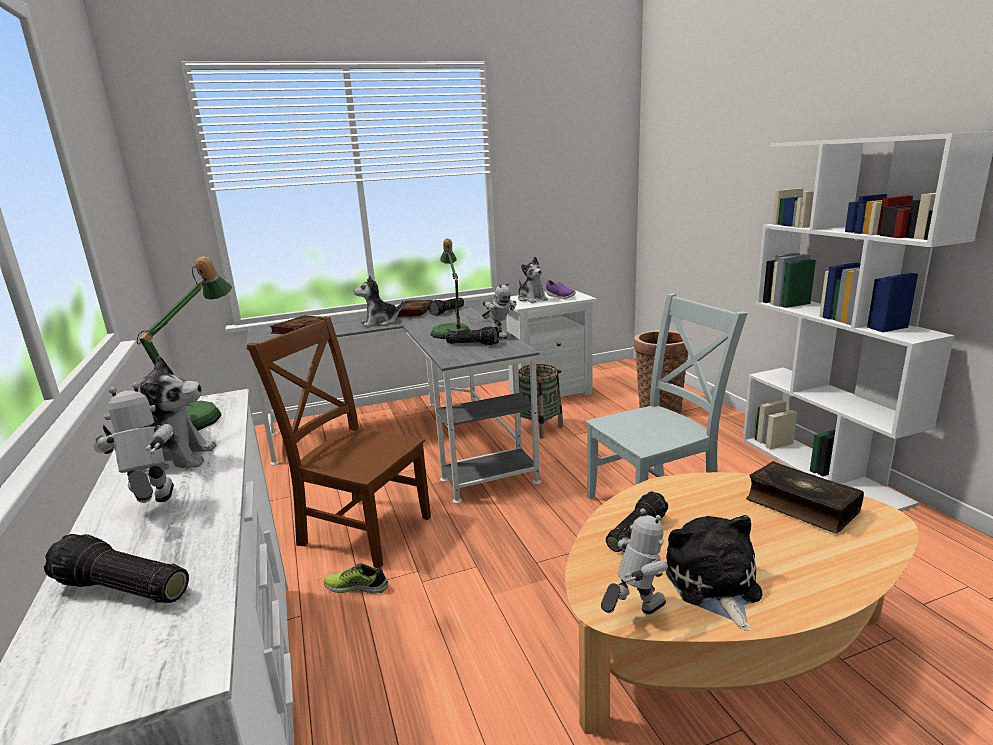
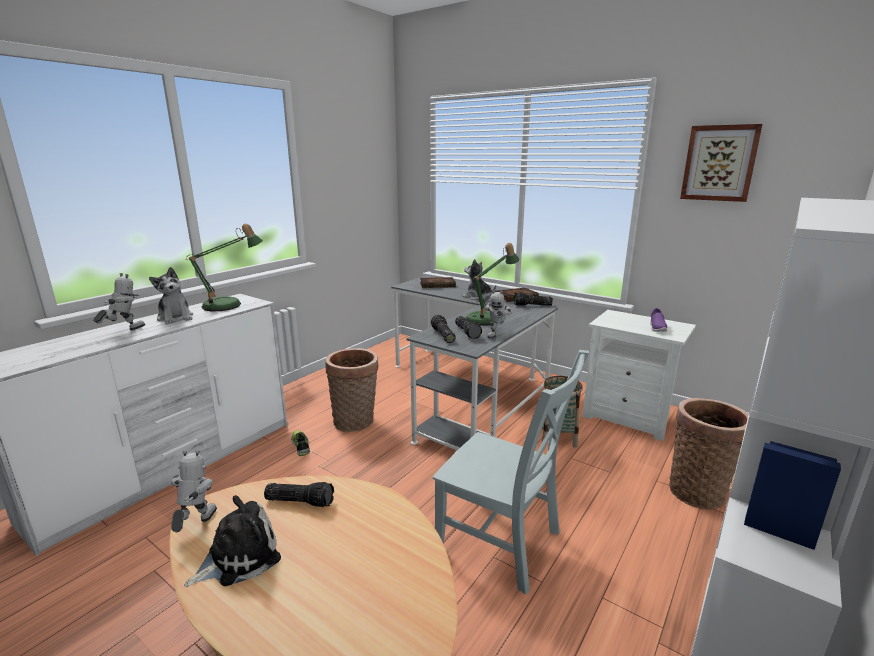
camera: 55 degrees right, 0 degrees up
flashlight [44,534,189,603] -> flashlight moved to [431,315,456,343]
brown chair [247,316,431,568] -> basket [325,348,379,432]
plush toy [518,257,548,303] -> none
toy robot [601,508,667,614] -> toy robot turned 105 degrees counterclockwise [171,450,217,532]
book [746,461,864,533] -> none
none -> picture [680,124,763,202]

